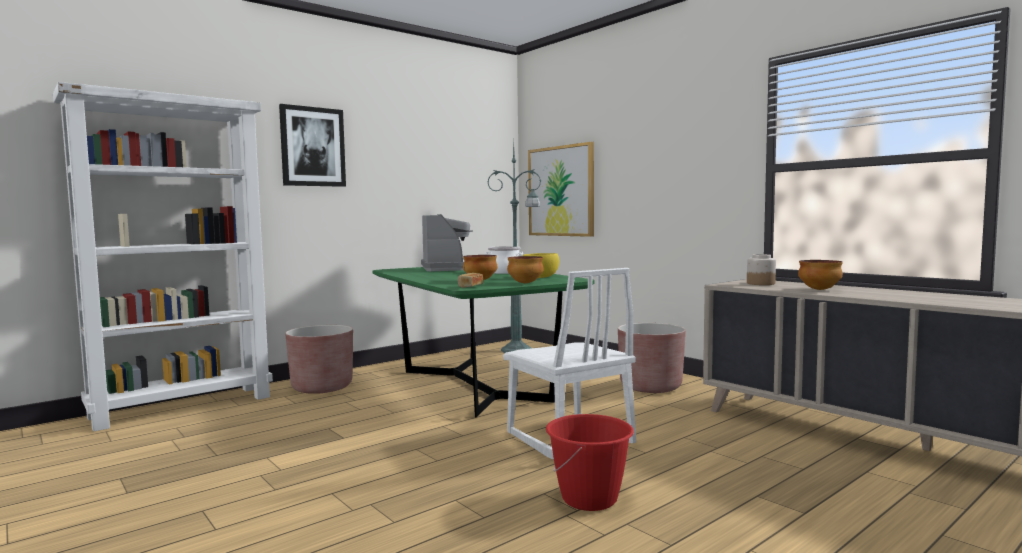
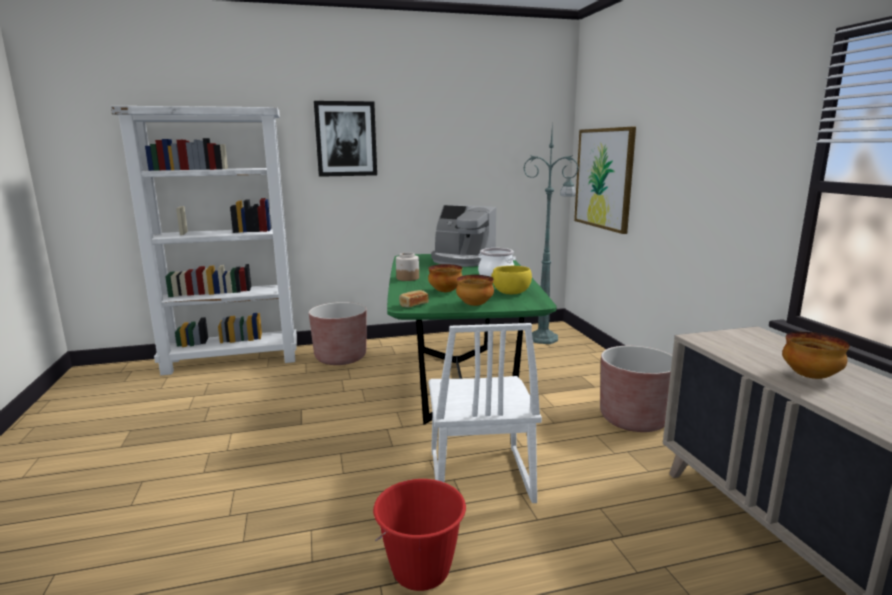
camera: 25 degrees right, 10 degrees up
coffee machine [421,214,473,271] -> coffee machine turned 105 degrees clockwise [431,205,496,267]
jar [747,254,776,285] -> jar moved to [396,252,419,281]

